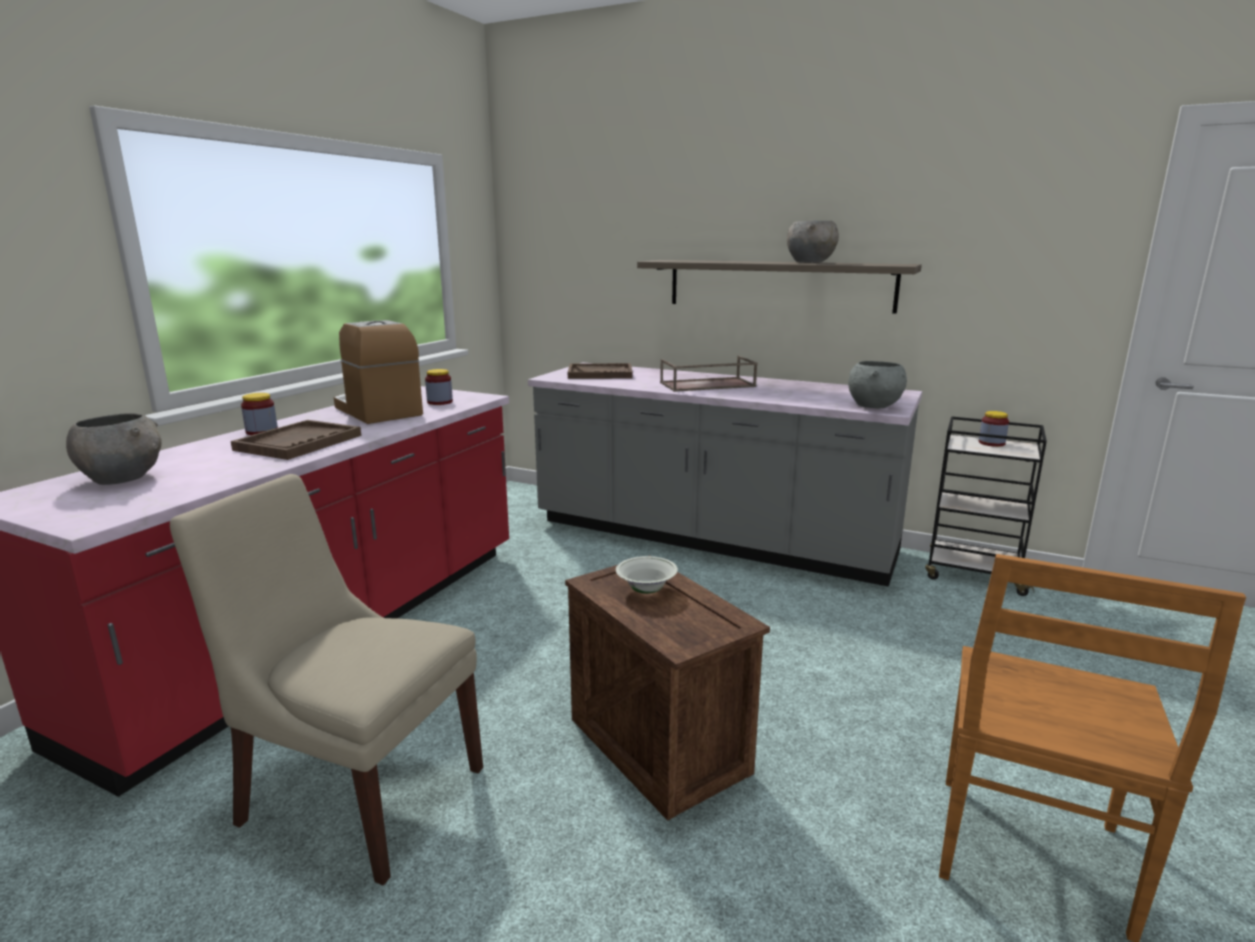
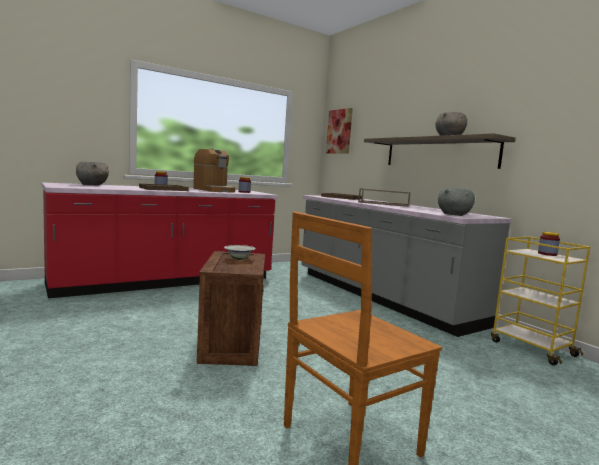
camera: 30 degrees right, 10 degrees down
beige chair [170,474,483,885] -> none
coffee machine [334,320,423,424] -> coffee machine turned 150 degrees clockwise [193,149,235,193]
black cart [925,416,1047,596] -> yellow cart [491,237,590,365]
none -> picture [326,108,353,154]

